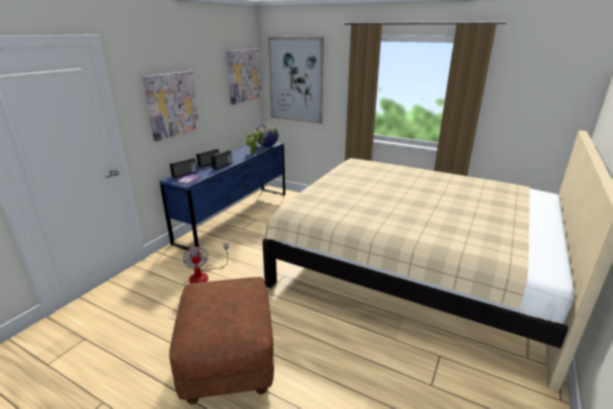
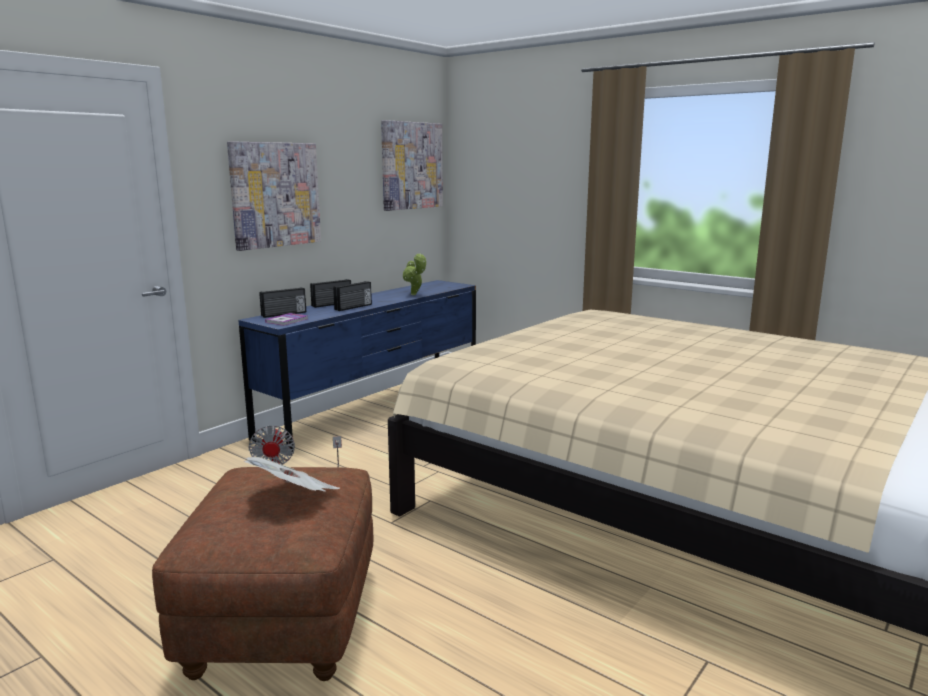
camera: 10 degrees right, 10 degrees down
globe [256,123,278,147] -> none
picture [268,37,324,124] -> none
none -> newspaper [243,457,340,492]

